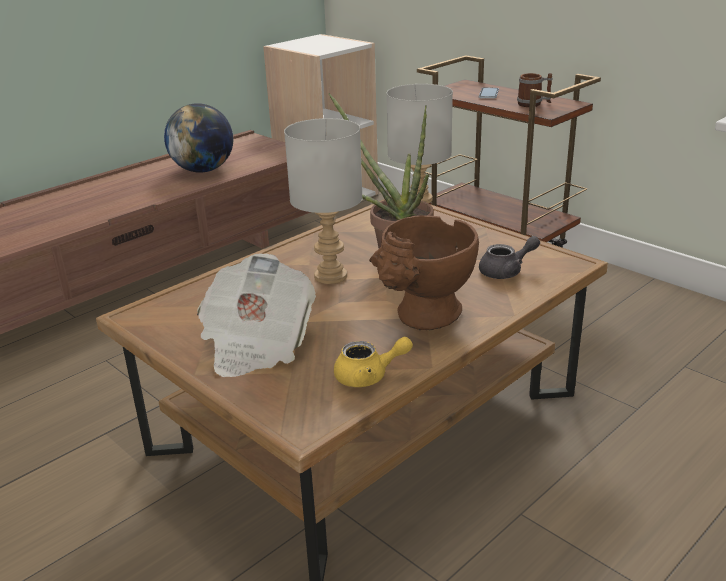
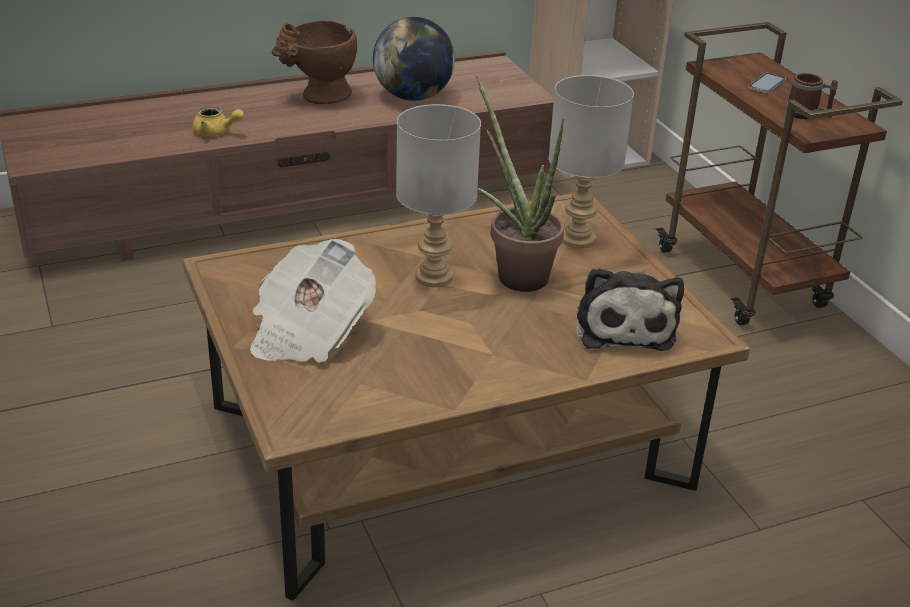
camera: 20 degrees right, 5 degrees up
yellow teapot [334,337,413,387] -> yellow teapot moved to [193,106,244,136]
brown vase [369,215,479,330] -> brown vase moved to [271,21,357,104]
grey teapot [479,236,540,279] -> plush toy [576,267,684,351]

